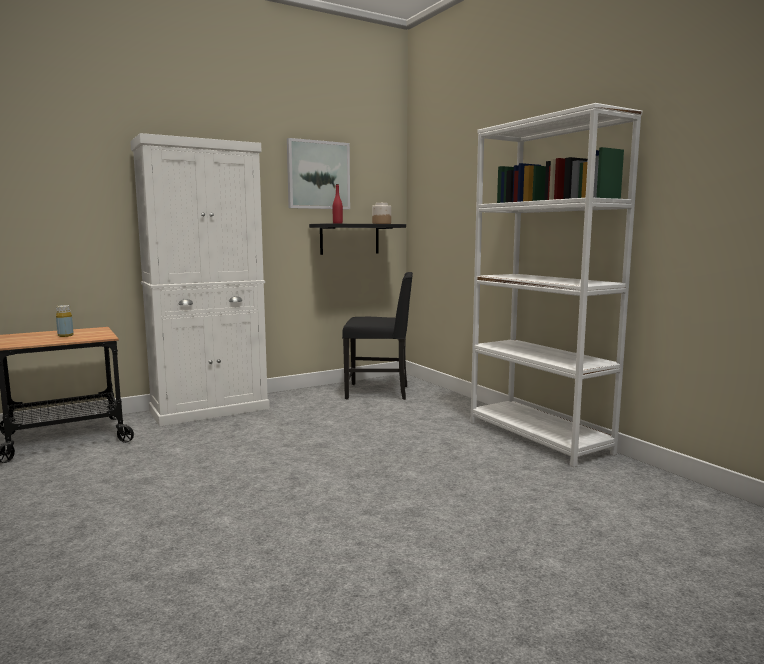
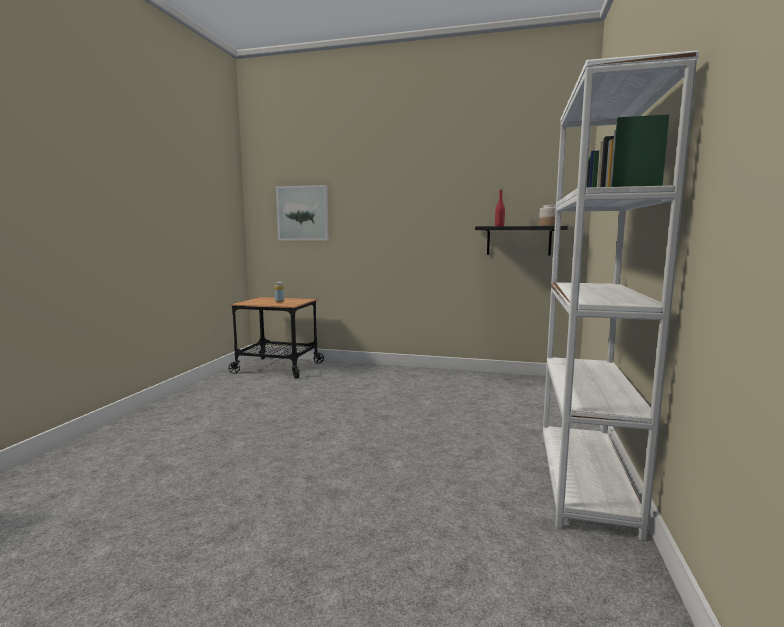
camera: 45 degrees right, 0 degrees up
white cabinet [130,133,270,426] -> none
picture [287,138,350,209] -> picture moved to [276,185,329,241]
black chair [342,272,413,400] -> none

